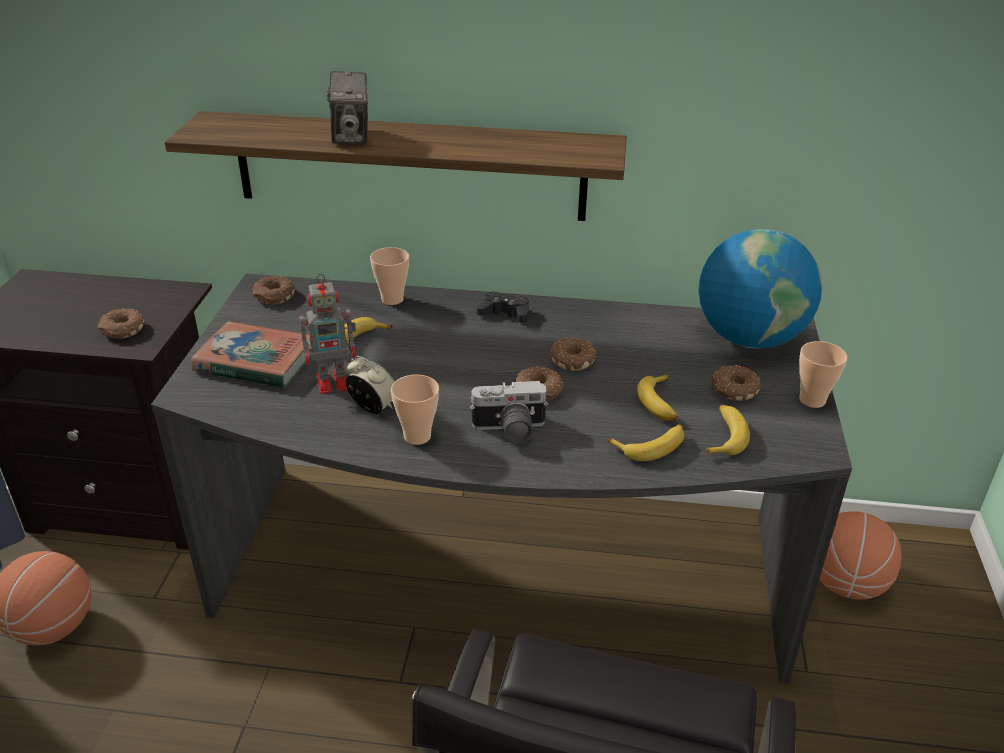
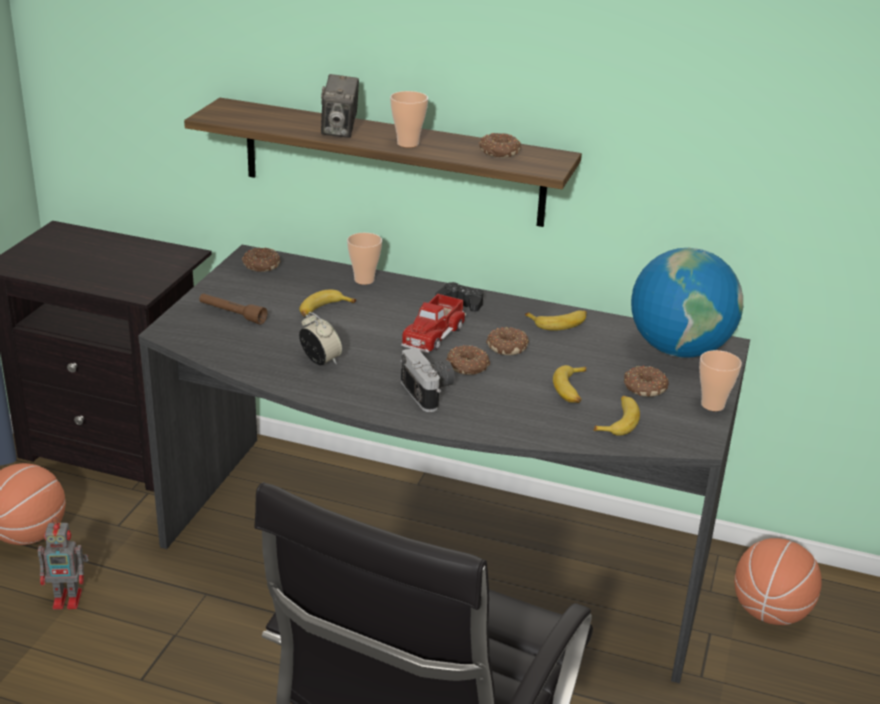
camera: 10 degrees right, 5 degrees down
donut [97,308,144,339] -> donut moved to [478,133,521,158]
book [191,321,310,388] -> brown flashlight [199,293,268,324]
toy robot [299,274,356,394] -> toy robot moved to [38,517,89,610]
cup [391,375,439,445] -> cup moved to [390,91,428,148]
camera [470,381,549,443] -> camera turned 120 degrees counterclockwise [401,348,454,412]
banana [607,425,684,461] -> banana moved to [525,310,587,331]
none -> toy truck [401,294,466,353]

